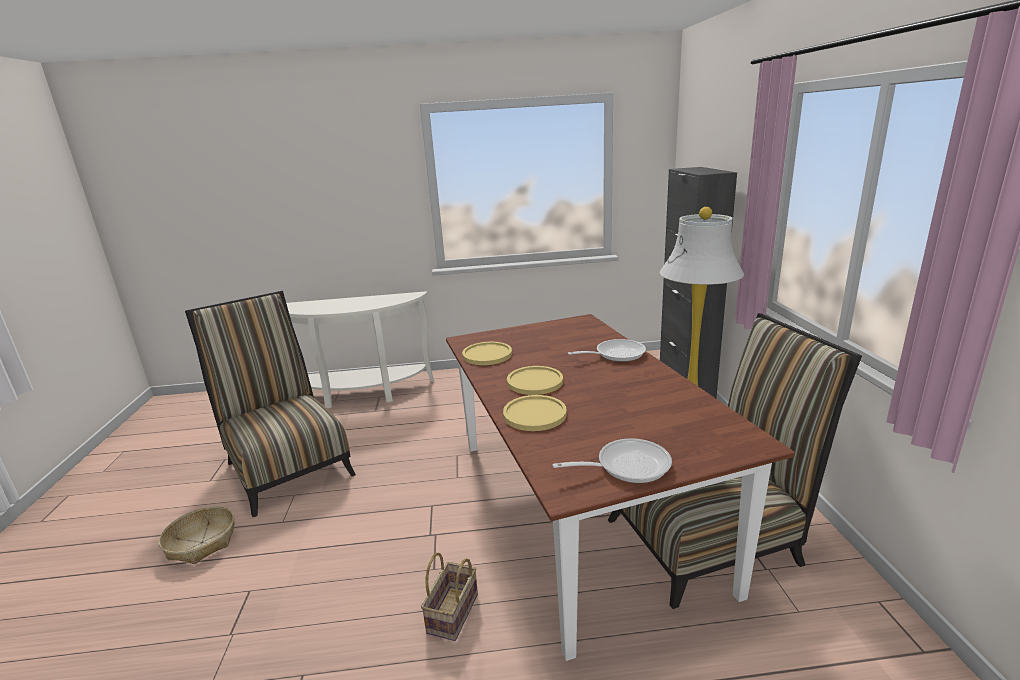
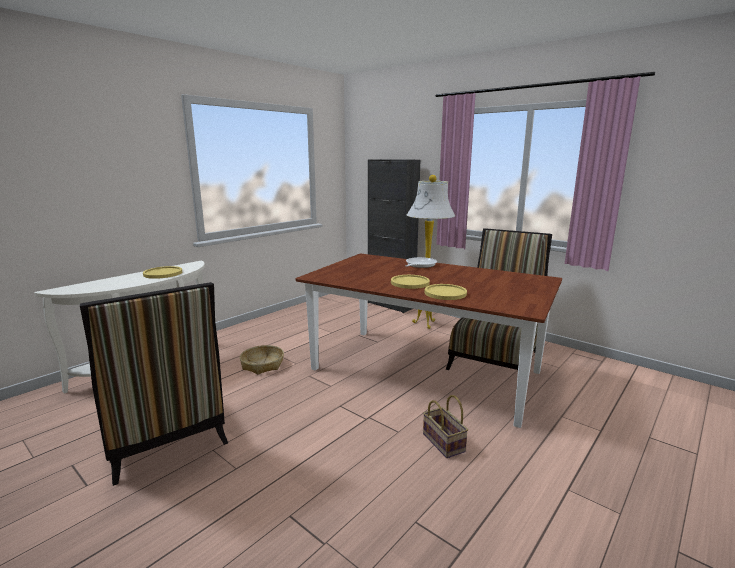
camera: 45 degrees left, 5 degrees down
basket [159,506,235,564] -> basket moved to [240,345,284,375]
chair [185,291,356,517] -> chair turned 135 degrees counterclockwise [80,282,228,486]
yellow plate [462,342,512,365] -> yellow plate moved to [143,266,182,279]
frying pan [552,439,672,483] -> none

